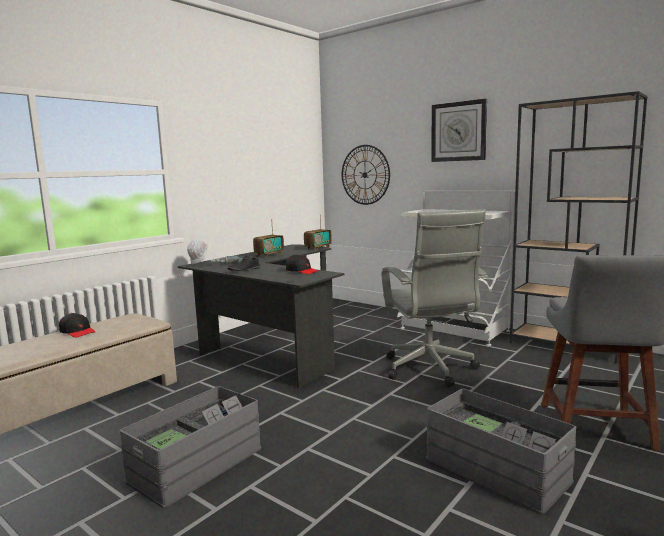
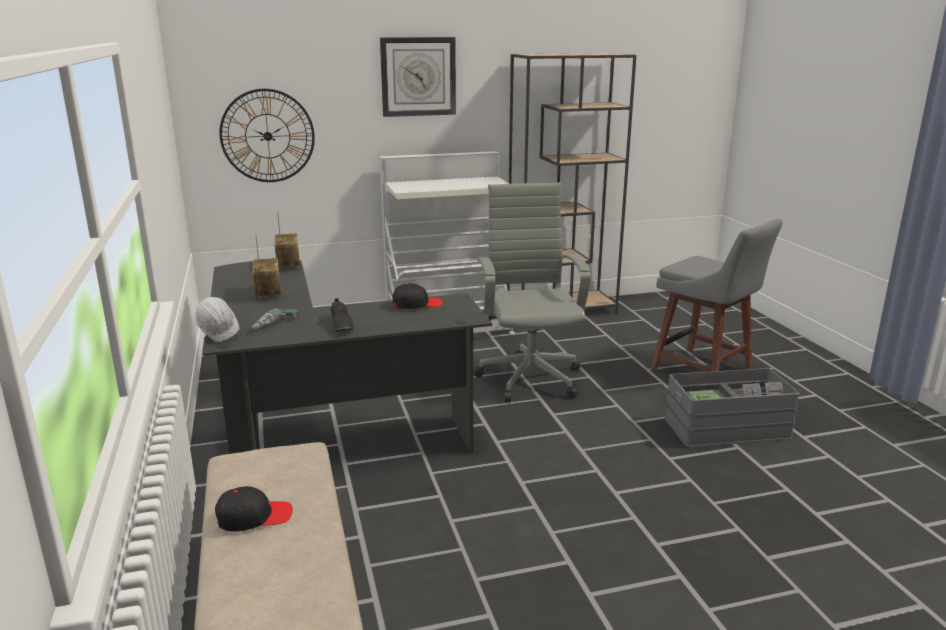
camera: 55 degrees left, 10 degrees up
grey storage box [120,386,261,508] -> none
grey office chair [381,209,488,387] -> grey office chair turned 120 degrees counterclockwise [473,182,591,403]

